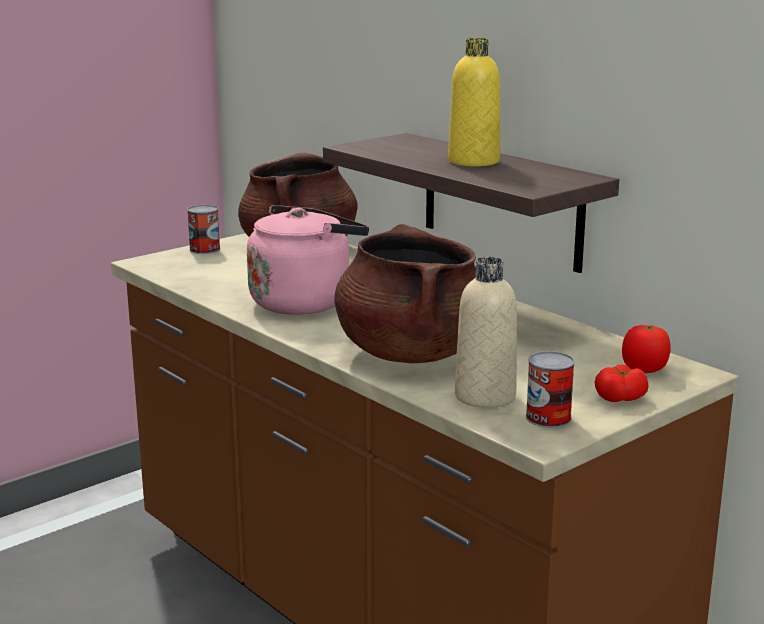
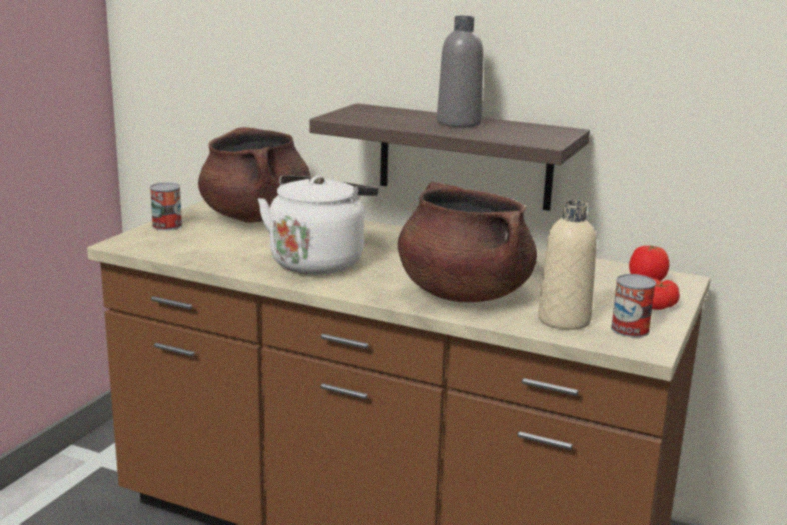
camera: 25 degrees left, 0 degrees up
pink kettle [247,205,369,315] -> white kettle [258,175,378,274]
yellow bottle [448,38,500,167] -> grey bottle [437,16,484,127]

